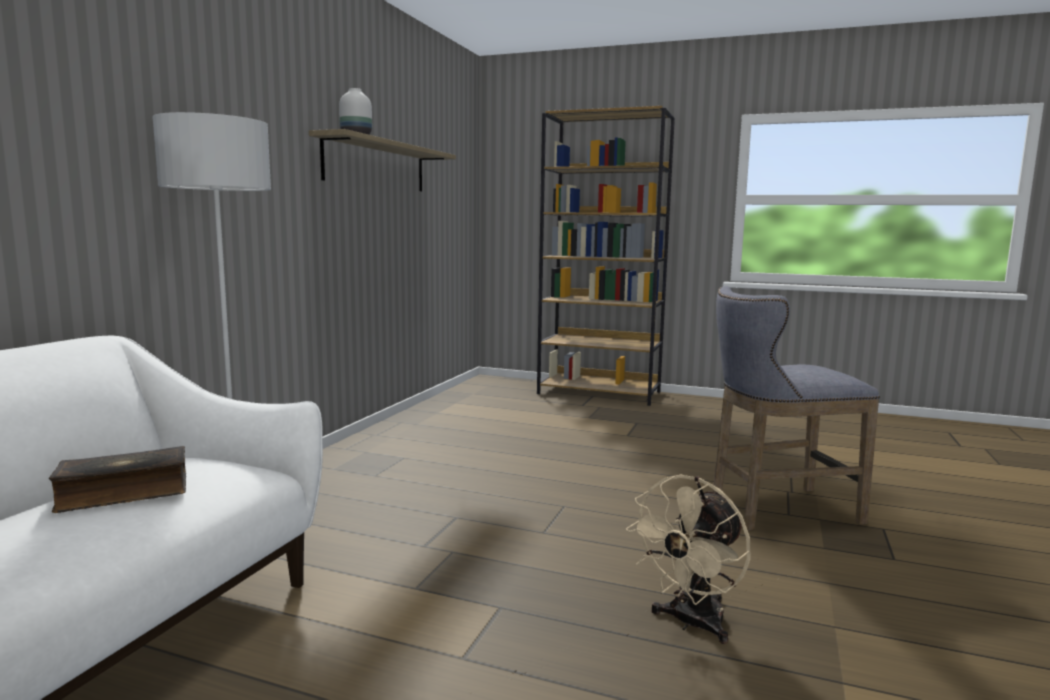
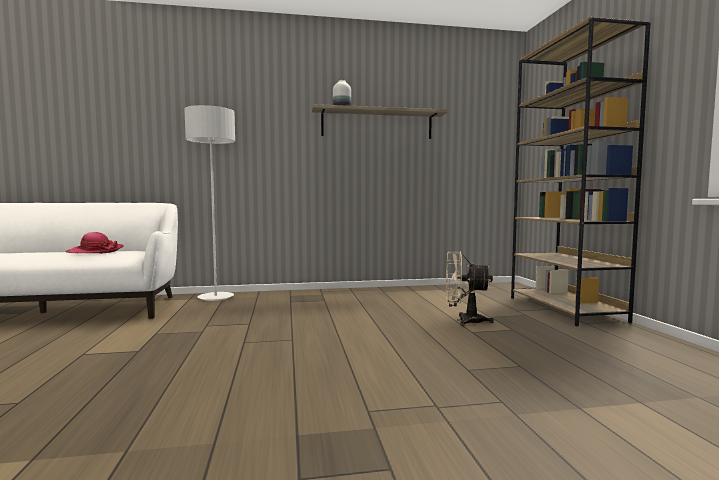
camera: 60 degrees right, 5 degrees down
book [49,446,186,513] -> hat [65,232,124,254]
beige fan [626,475,751,644] -> beige fan moved to [446,251,493,326]
grey stool [712,286,880,531] -> none

